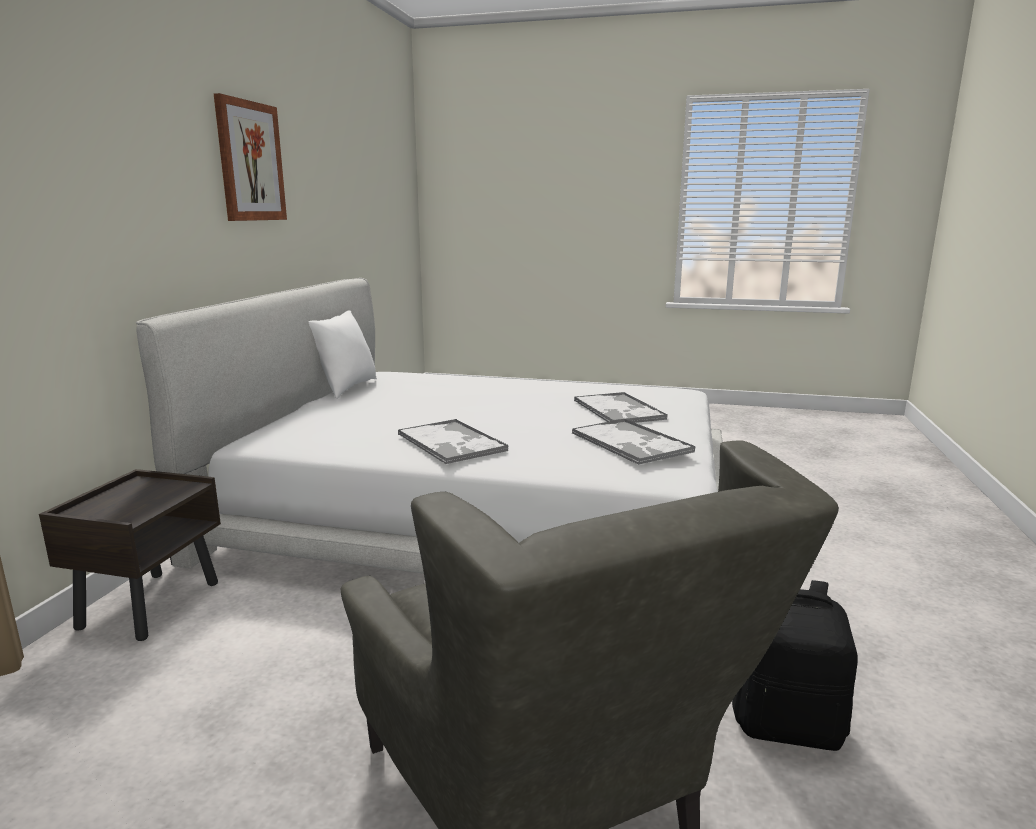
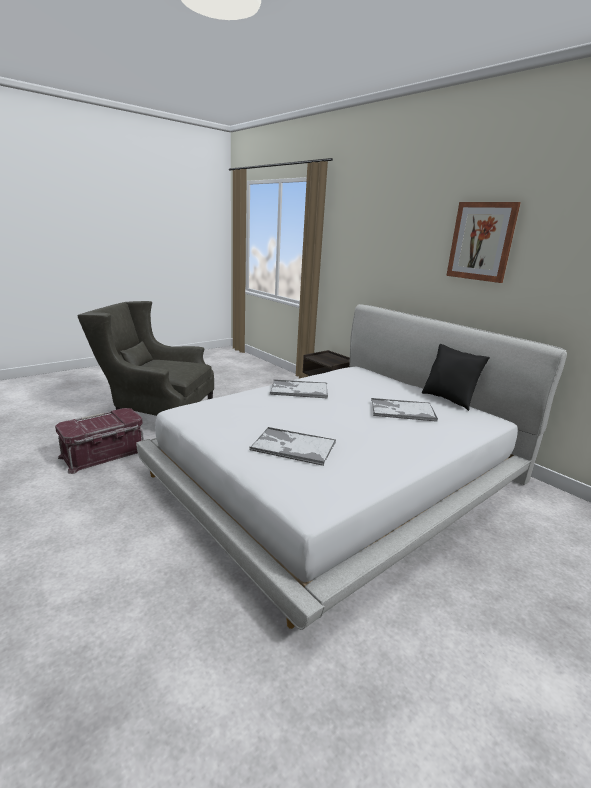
camera: 125 degrees right, 5 degrees up
white pillow [309,310,377,399] -> black pillow [422,344,490,411]
tray [572,419,696,465] -> tray moved to [371,398,438,422]
black backpack [732,580,858,751] -> red storage box [55,408,144,474]

